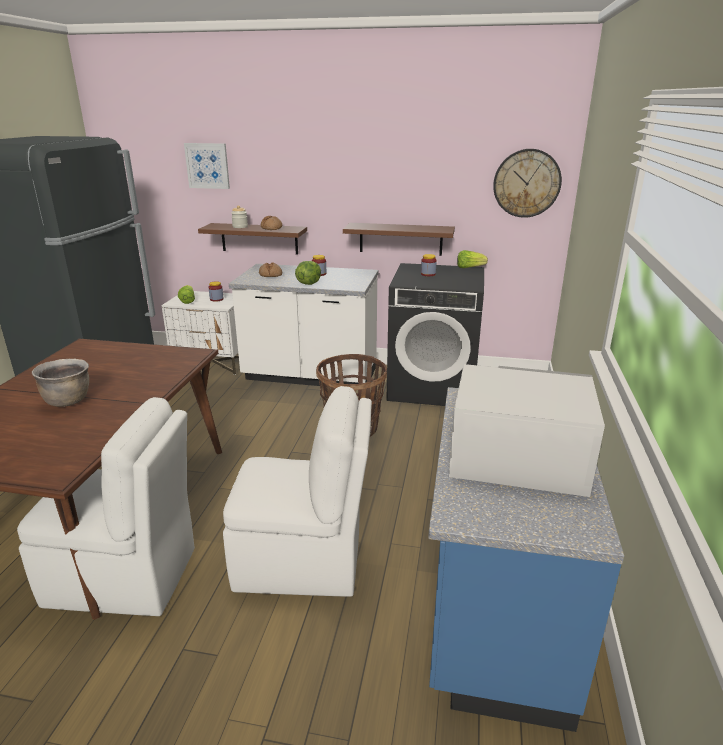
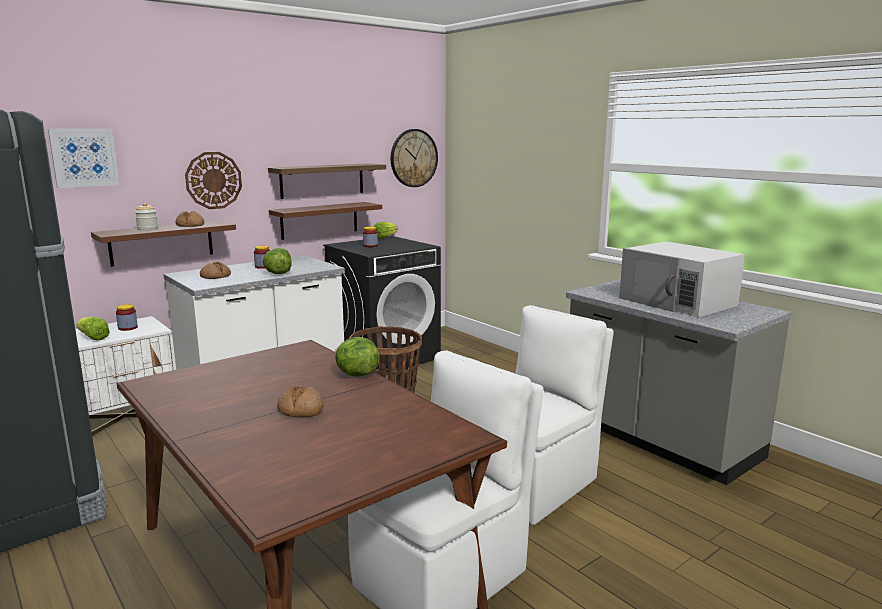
camera: 50 degrees left, 10 degrees down
brown cooking pot [32,359,89,407] -> bread [277,386,324,417]
blue counter [428,387,624,732] -> grey counter [566,279,792,485]
white microwave [449,364,605,497] -> white microwave turned 90 degrees counterclockwise [619,241,745,317]
none -> wall clock [185,152,242,209]
none -> shelf [268,163,386,199]
none -> lettuce [335,337,380,377]

